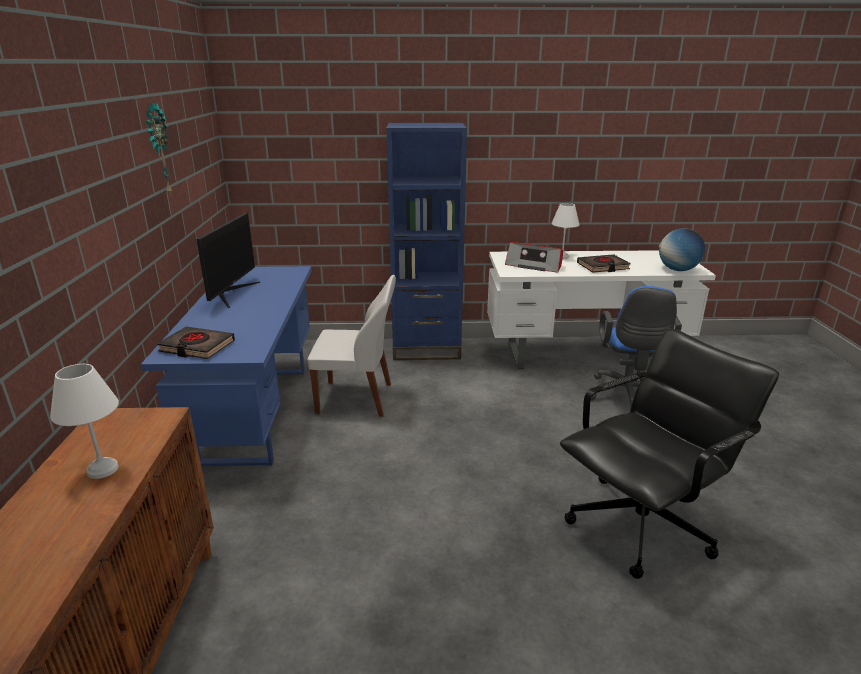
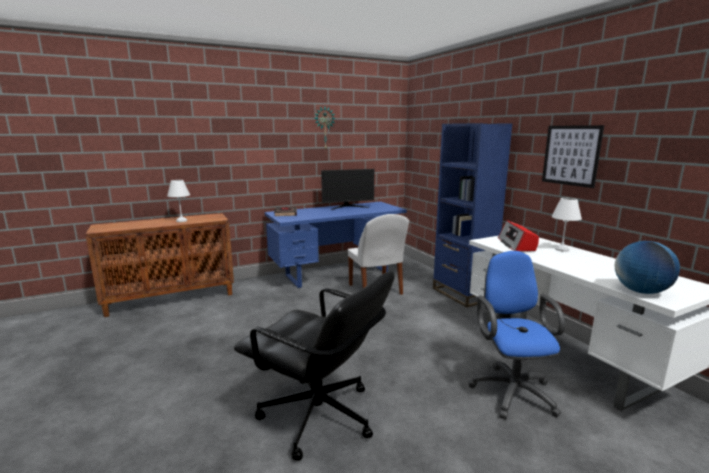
camera: 65 degrees right, 10 degrees down
black book [577,254,631,273] -> none
blue office chair [591,286,682,405] -> blue office chair turned 105 degrees clockwise [468,251,565,419]
none -> picture [542,125,604,188]

